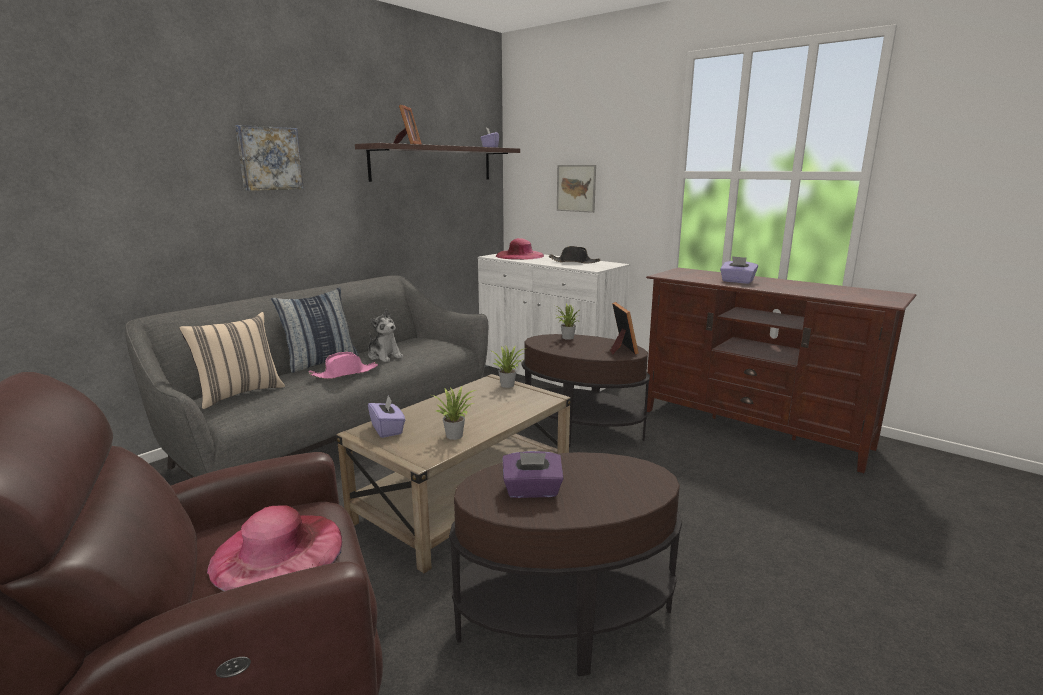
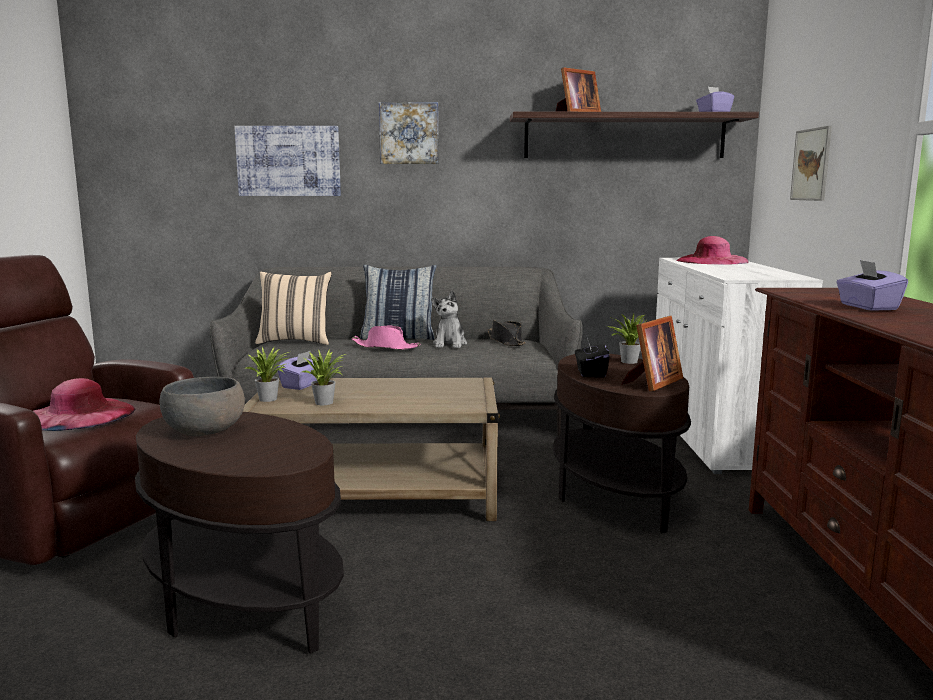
camera: 50 degrees right, 5 degrees down
potted plant [492,345,525,388] -> potted plant moved to [245,347,291,402]
purple tissue box [503,451,564,498] -> grey bowl [160,377,245,436]
black hat [549,246,600,263] -> black hat moved to [487,320,526,346]
none -> picture [234,126,341,196]
none -> black tissue box [575,338,610,377]

